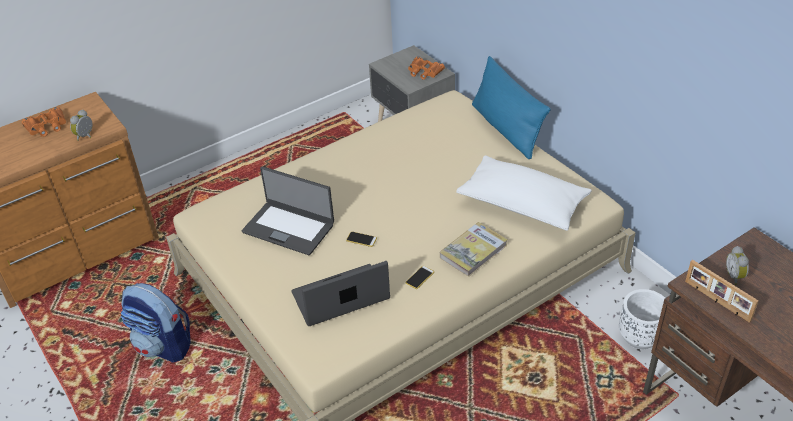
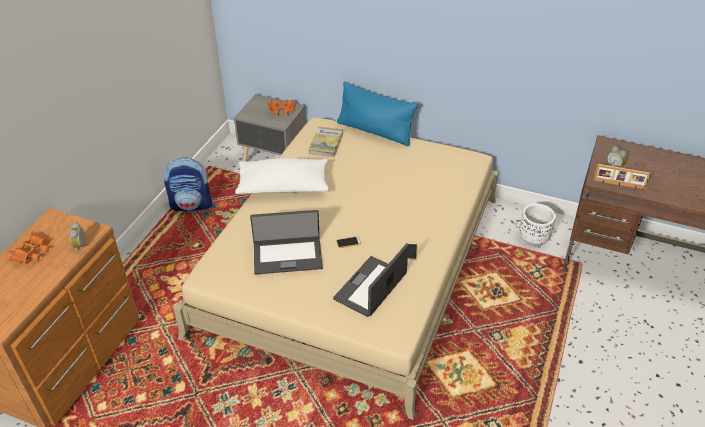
camera: 35 degrees left, 0 degrees up
backpack [121,283,191,363] -> backpack moved to [164,157,212,211]
book [440,222,508,277] -> book moved to [309,126,343,157]
white pillow [456,155,592,231] -> white pillow moved to [235,158,329,194]

